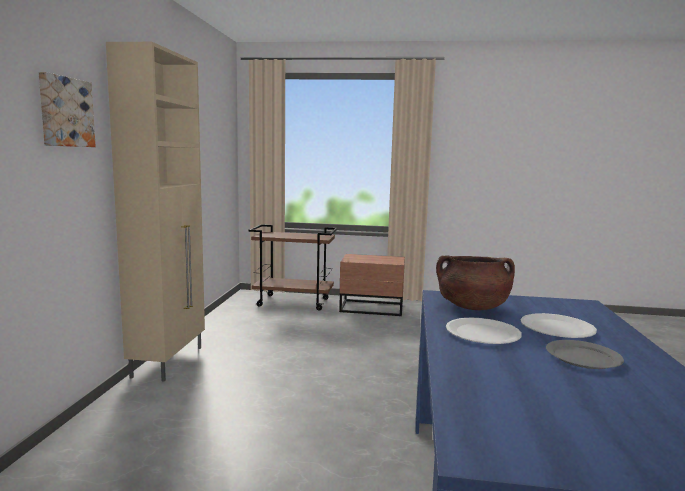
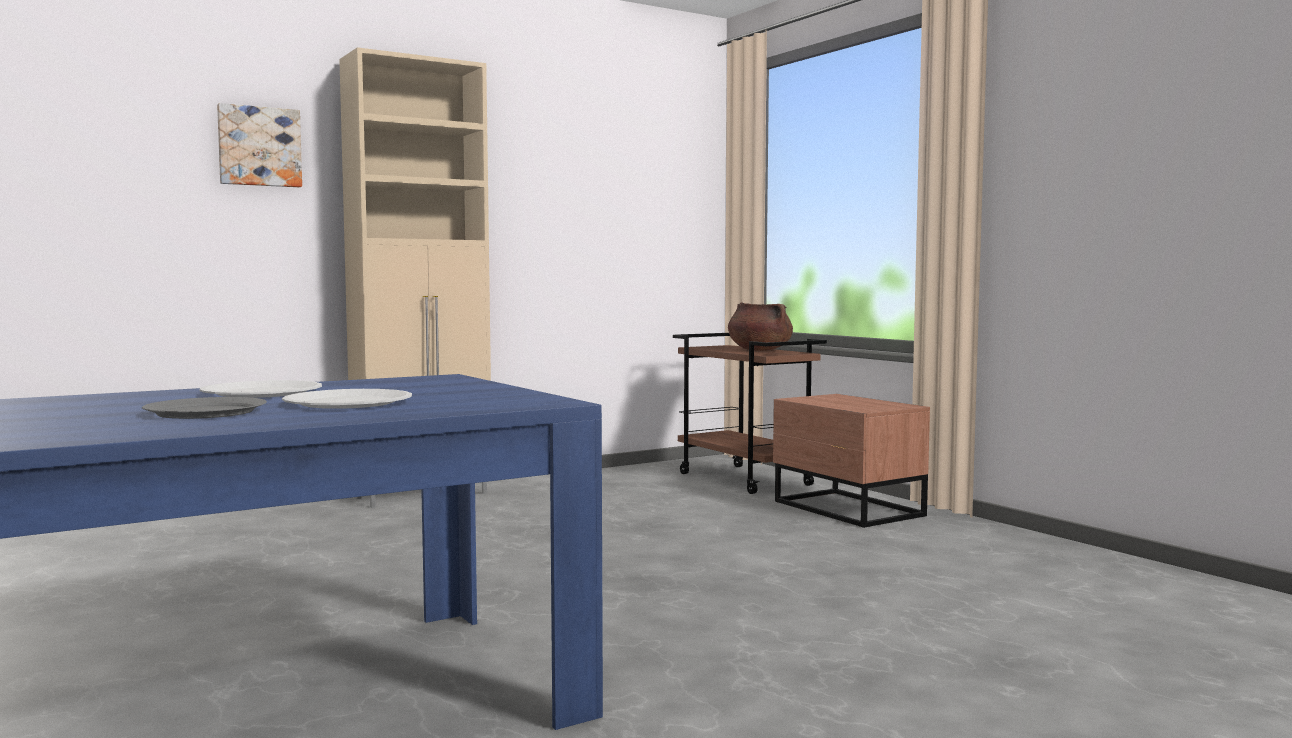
camera: 50 degrees right, 5 degrees down
brown cooking pot [436,255,515,310] -> brown cooking pot moved to [728,302,793,351]

